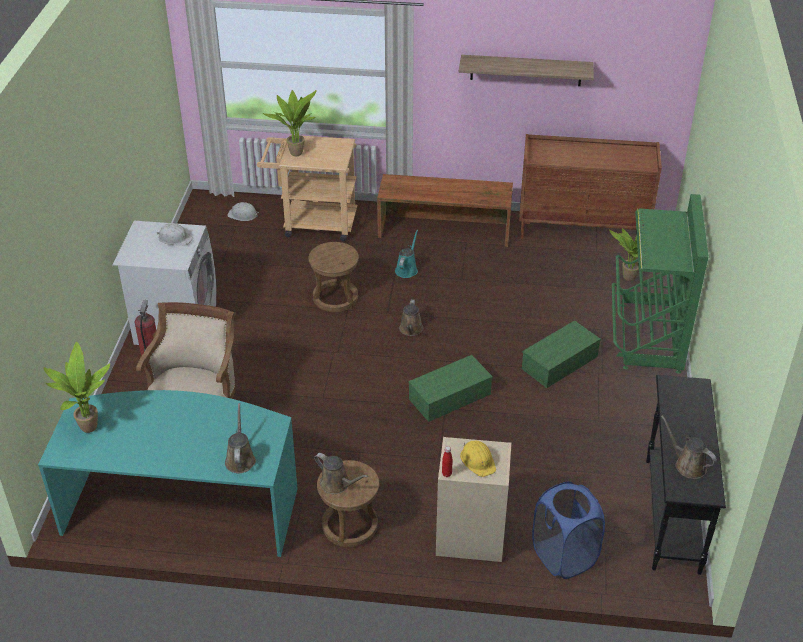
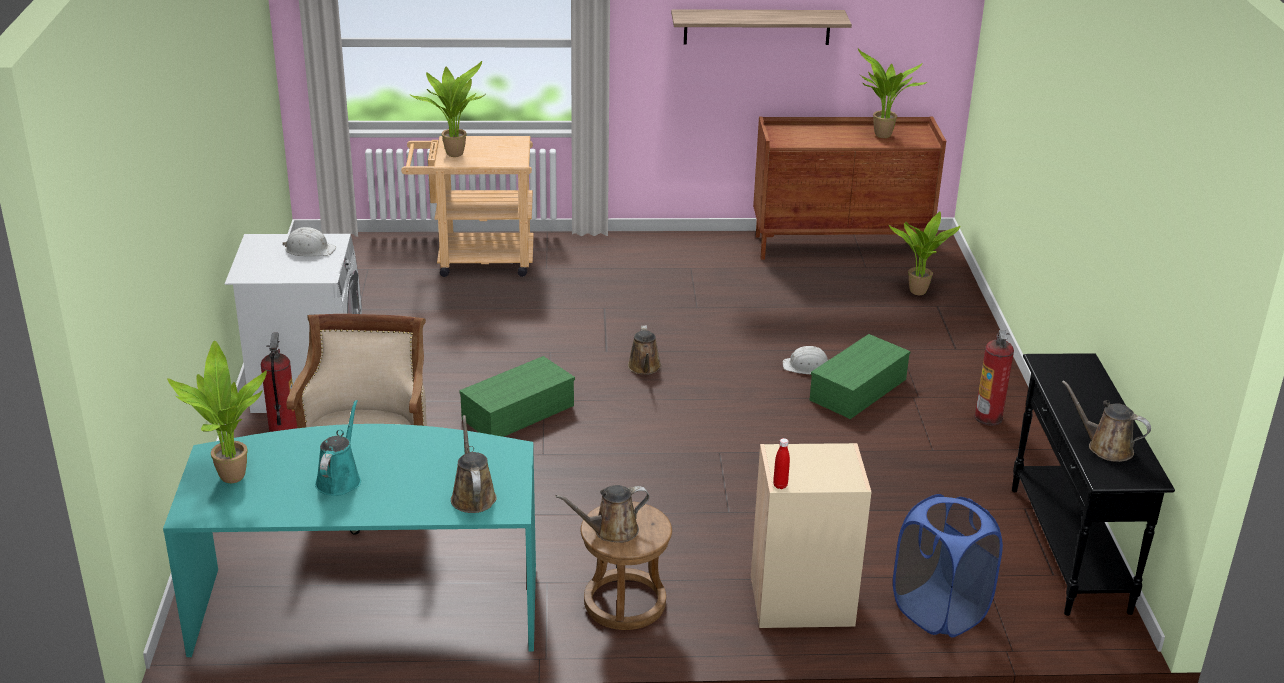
camera: 10 degrees left, 10 degrees down
white hard hat [227,202,259,221] -> white hard hat moved to [783,346,830,374]
brown stool [308,242,359,312] -> none
brown watering can [314,453,368,494] -> brown watering can turned 135 degrees clockwise [556,485,649,543]
brown bench [377,174,513,247] -> none
turquoise watering can [395,230,418,278] -> turquoise watering can moved to [315,400,361,496]
green storage box [408,355,493,422] -> green storage box moved to [459,356,575,437]
yellow hard hat [460,440,496,477] -> none
green shoe rack [612,194,709,373] -> none
none -> potted plant [858,49,929,138]
none -> fire extinguisher [974,330,1014,426]

